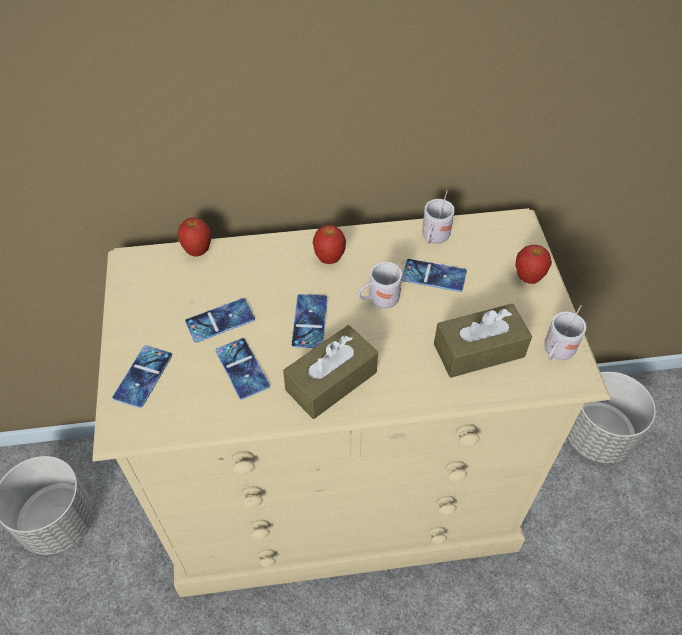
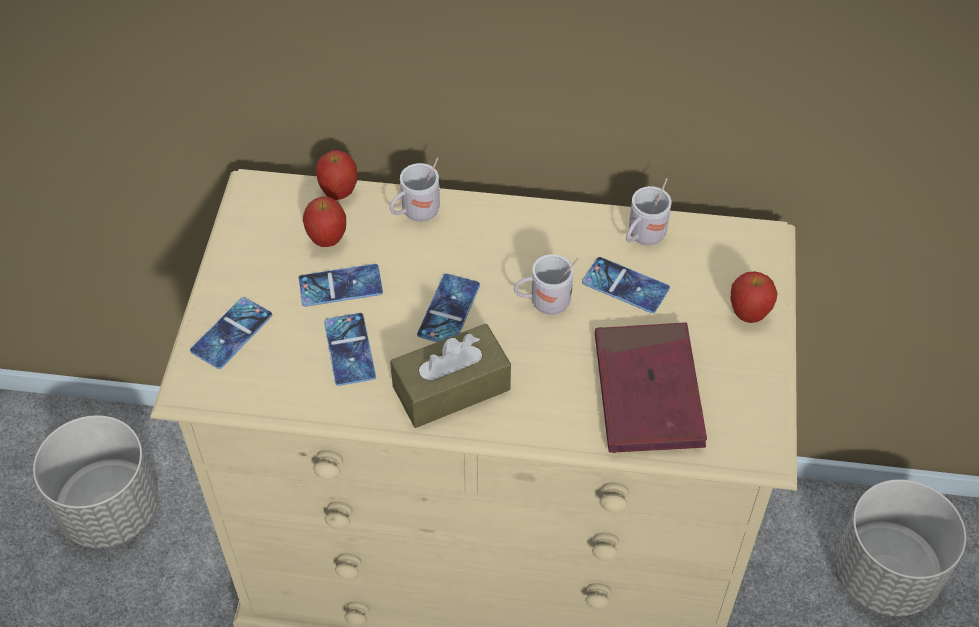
camera: 15 degrees right, 0 degrees up
apple [313,225,346,264] -> apple moved to [303,197,346,247]
brown tissue box [434,304,532,378] -> red book [595,322,707,453]
white mug [544,305,586,360] -> white mug moved to [390,158,440,222]

